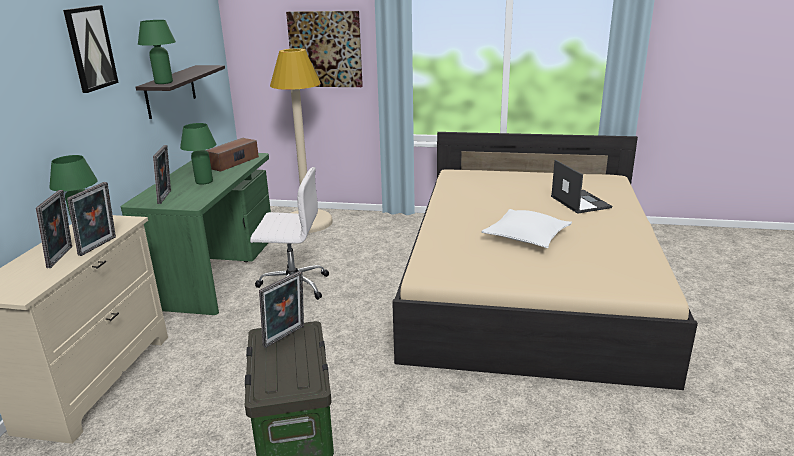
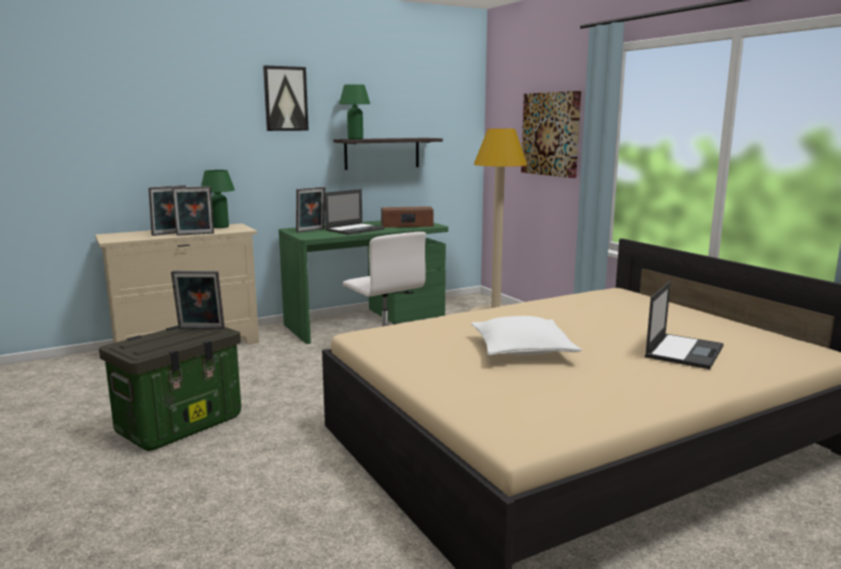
camera: 50 degrees right, 10 degrees down
green table lamp [180,123,216,185] -> laptop [324,189,385,235]

